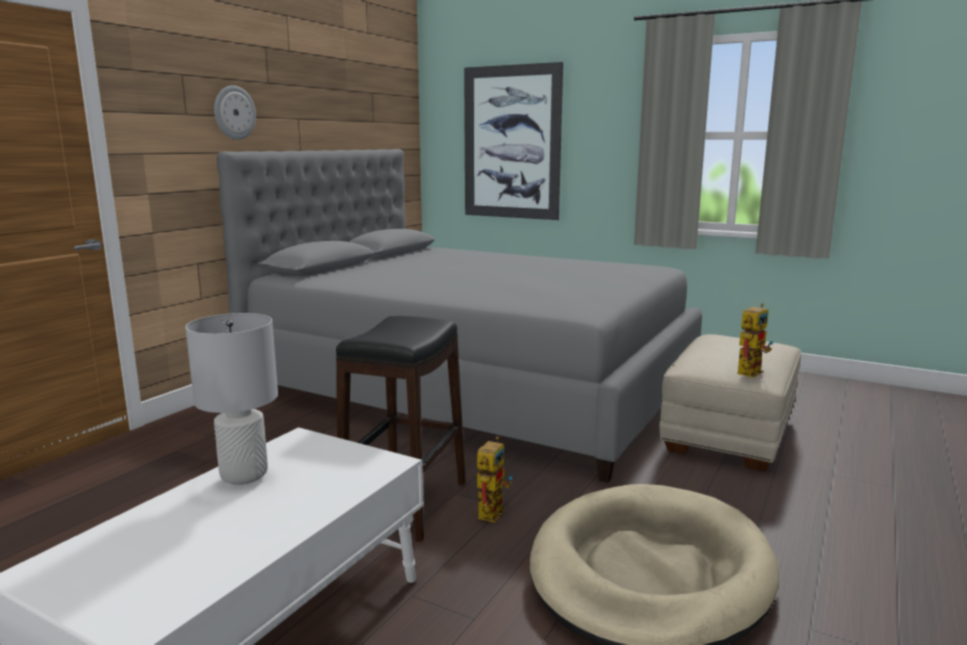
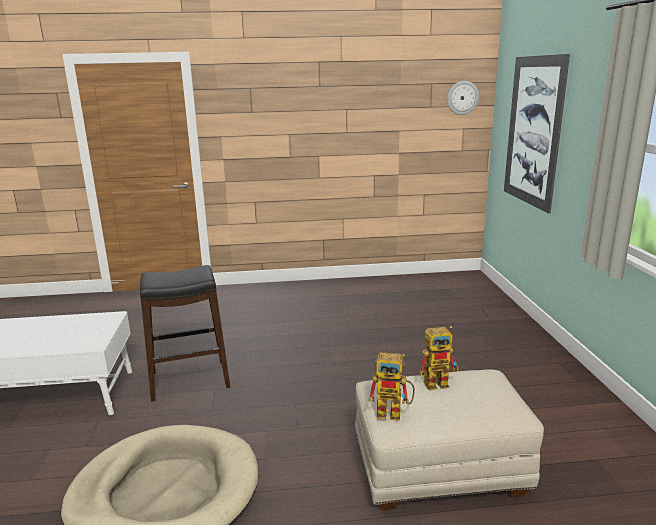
camera: 55 degrees right, 5 degrees up
grey table lamp [185,313,278,485] -> none
wall clock [214,85,256,140] -> wall clock moved to [447,81,479,115]
grey bed [217,149,702,483] -> none
toy robot [477,436,512,523] -> toy robot moved to [419,326,459,390]

